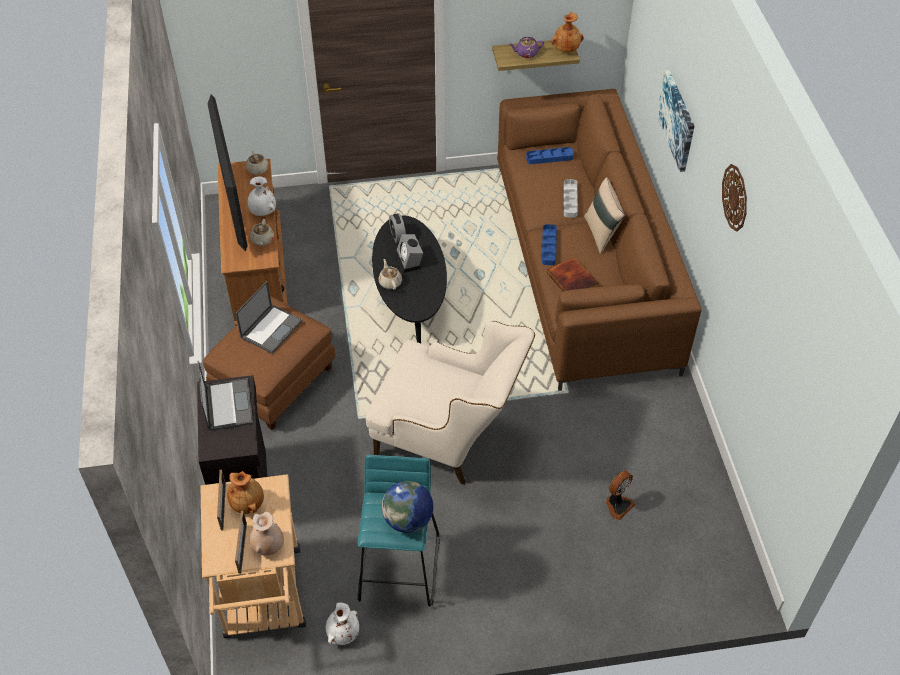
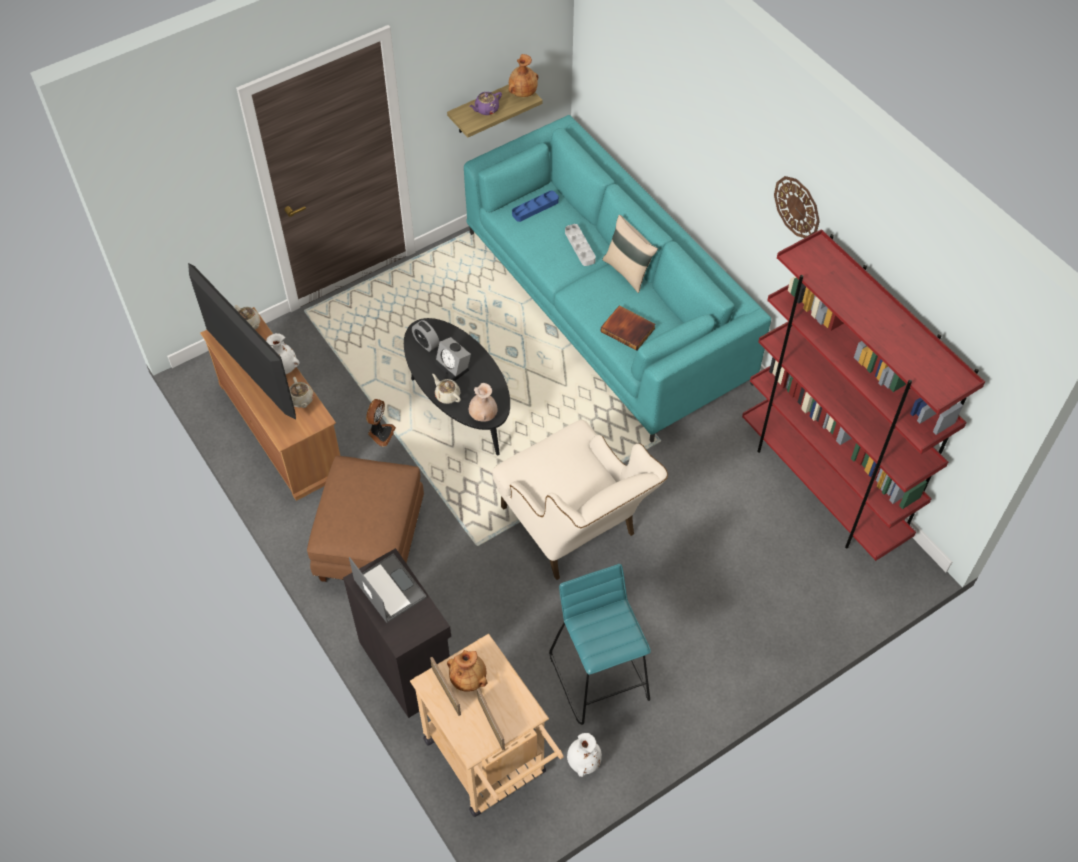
camera: 25 degrees left, 5 degrees up
laptop [235,281,303,354] -> none
beige vase [249,512,284,556] -> beige vase moved to [469,383,498,422]
beige armchair [366,321,535,485] -> beige armchair turned 60 degrees clockwise [493,420,668,580]
globe [382,481,433,533] -> none
brown sofa [497,89,702,391] -> turquoise sofa [464,115,771,443]
blue tray [542,224,557,265] -> none
fan [605,471,635,520] -> fan moved to [366,399,396,447]
picture [657,70,694,172] -> none
none -> red bookcase [742,229,985,561]

